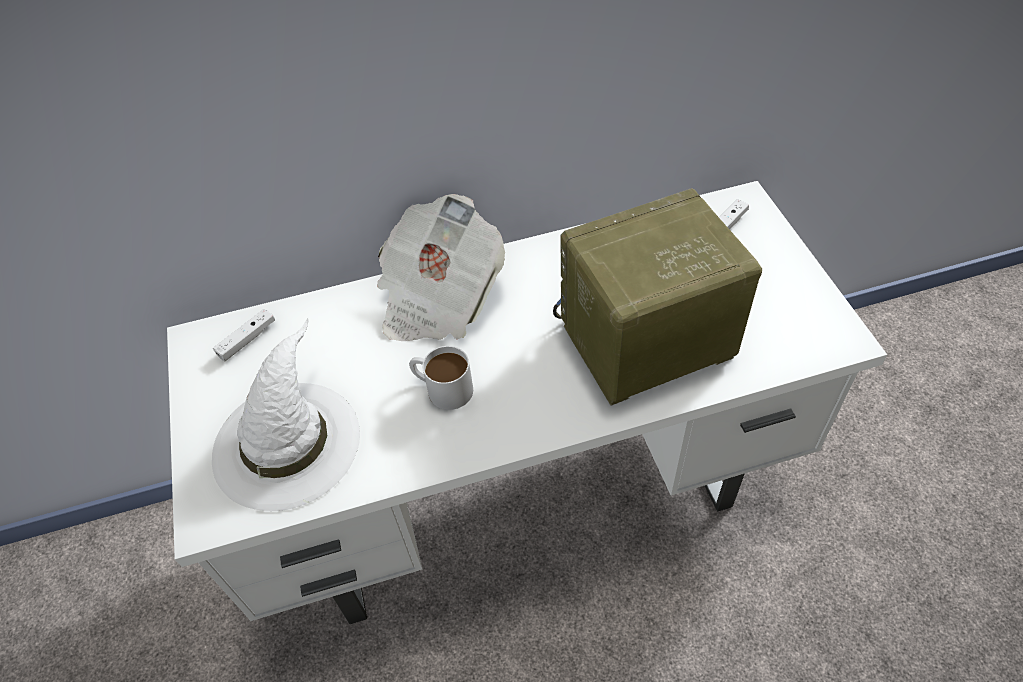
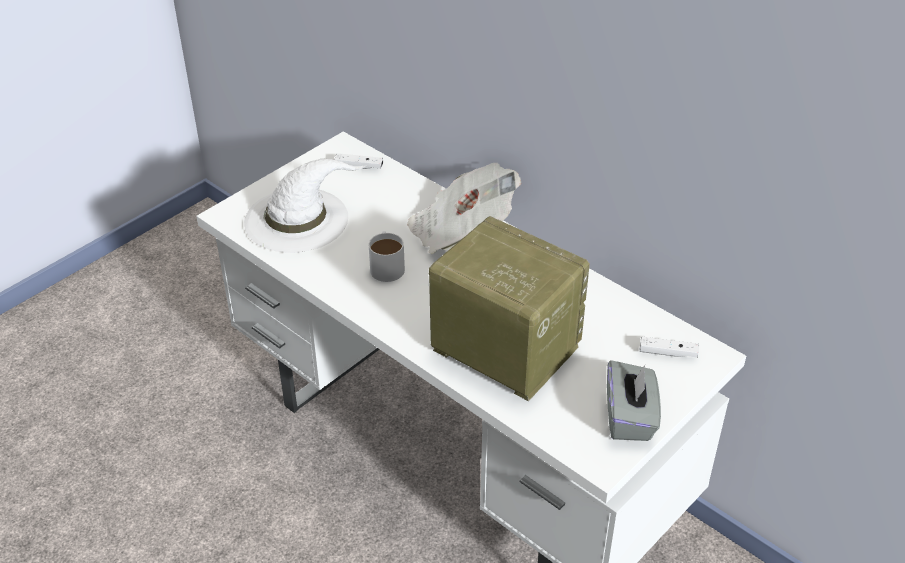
camera: 55 degrees right, 10 degrees down
none -> grey tissue box [607,360,661,441]

